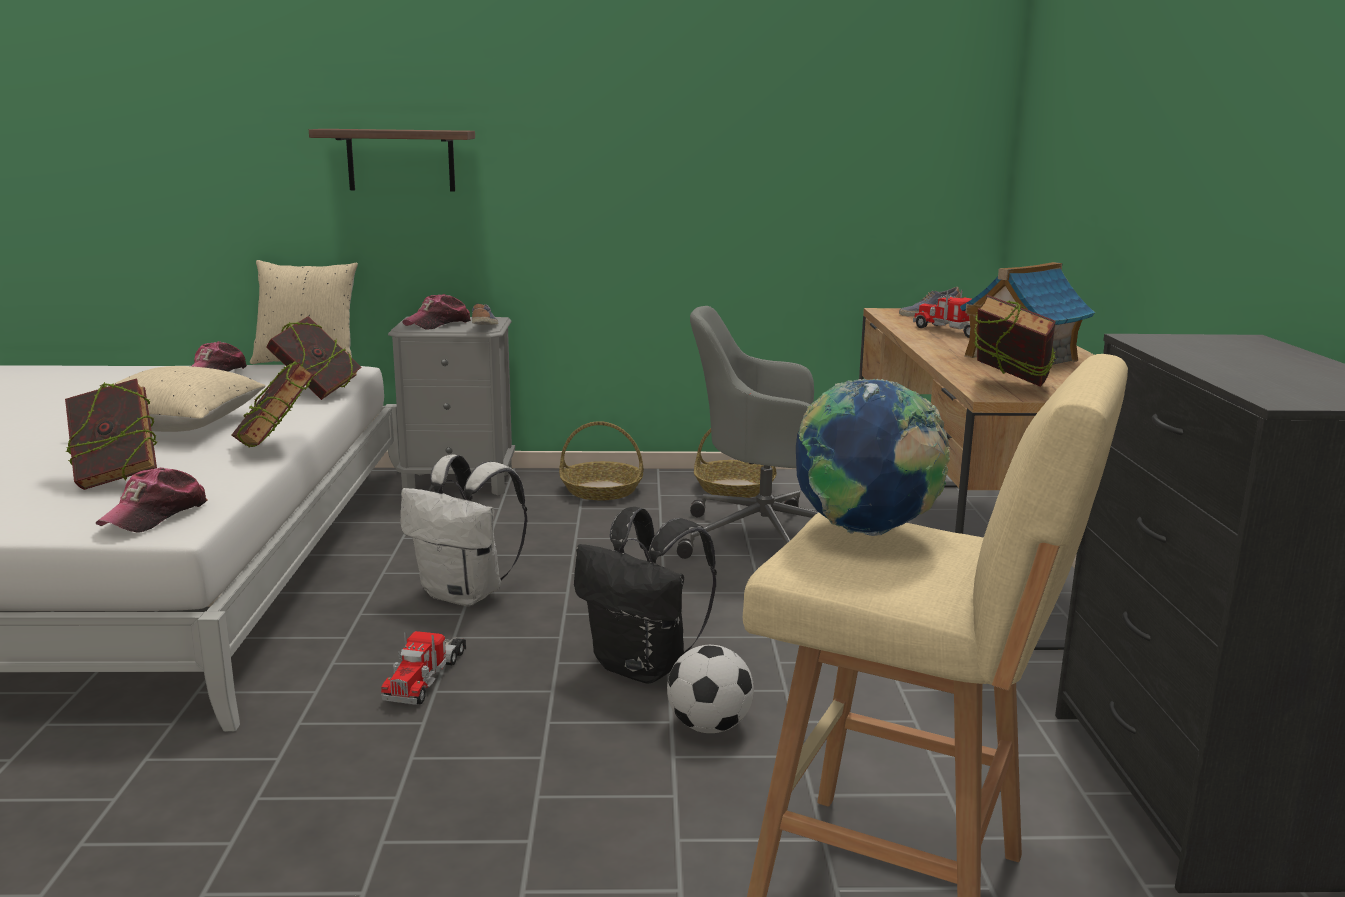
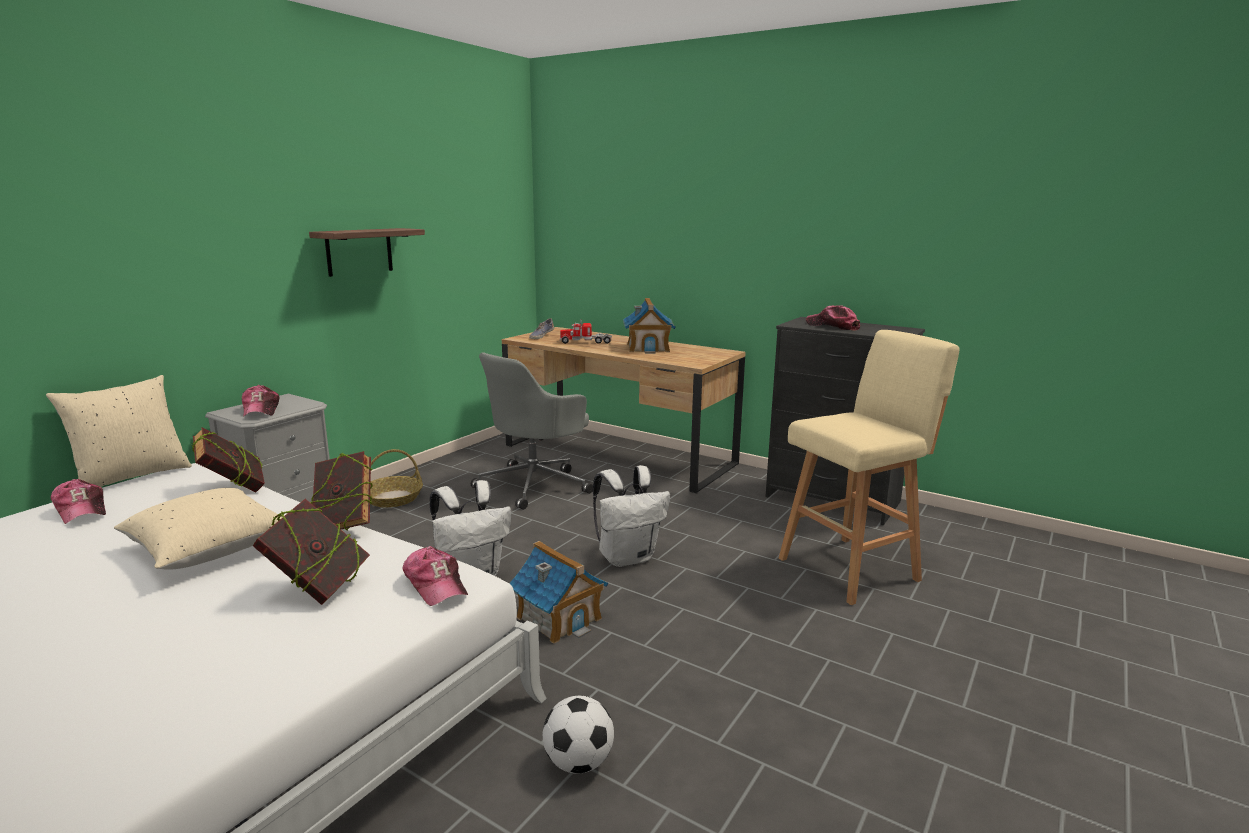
camera: 55 degrees left, 0 degrees up
shelf [309,129,475,192] -> shelf moved to [309,228,425,277]
toy truck [381,631,466,705] -> toy house [509,541,608,644]
shoe [472,303,498,325] -> none
black backpack [574,507,717,684] -> white backpack [593,465,670,567]
football [667,645,754,733] -> football moved to [543,696,614,774]
basket [694,428,777,498] -> none
globe [796,379,950,536] -> none
book [974,295,1056,387] -> none
none -> cap [806,305,860,330]

